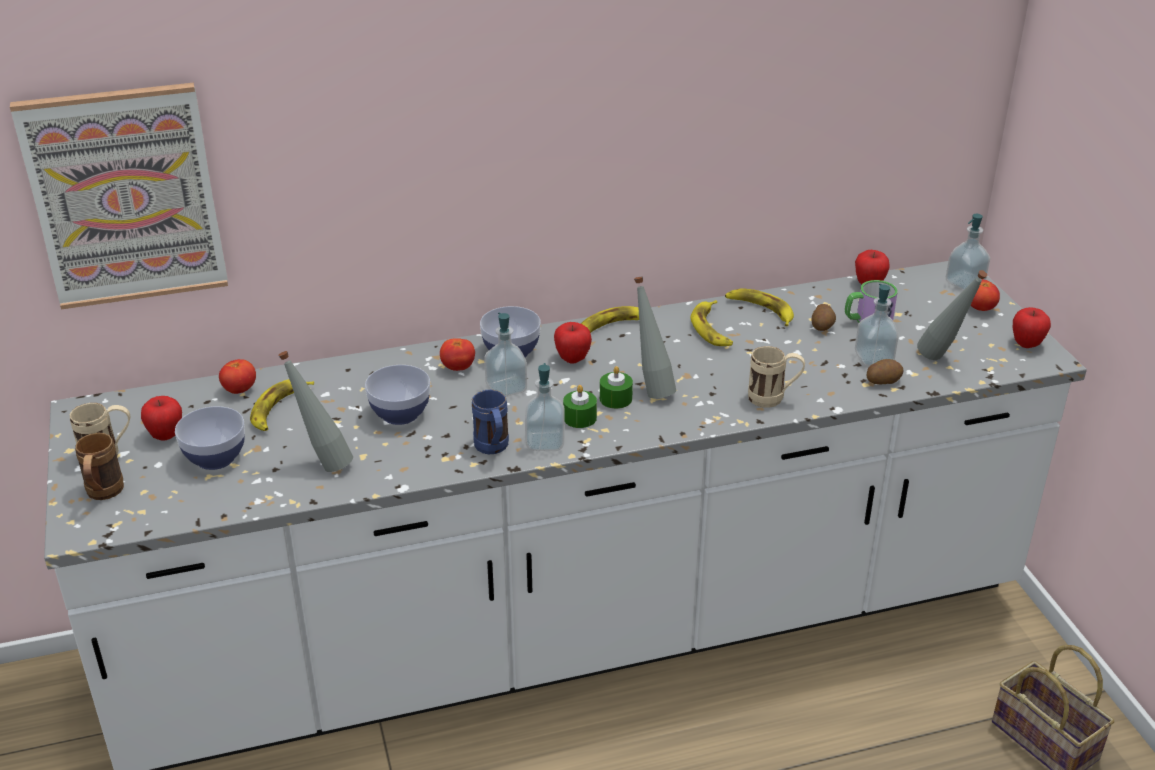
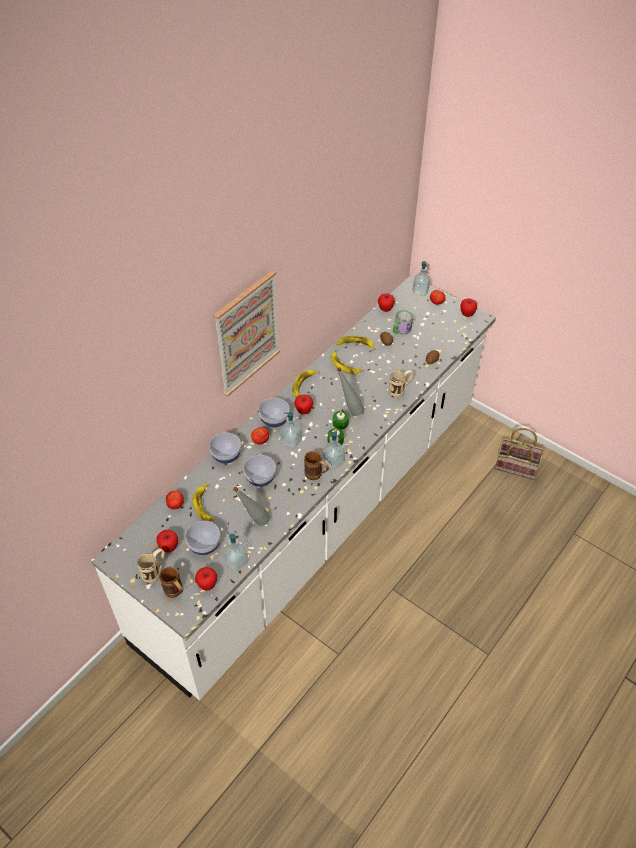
camera: 35 degrees left, 15 degrees up
picture [10,83,228,310] -> picture moved to [213,270,280,397]
blue mug [472,390,509,454] -> brown mug [304,451,329,480]
soap dispenser [855,284,899,366] -> soap dispenser moved to [222,532,248,571]
grey bottle [917,270,987,360] -> none
none -> apple [195,567,217,591]
none -> bowl [209,432,241,463]

